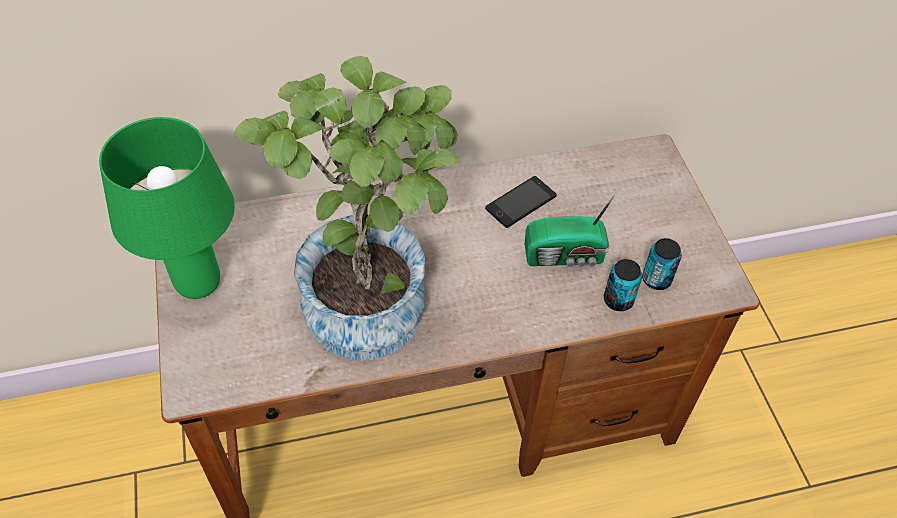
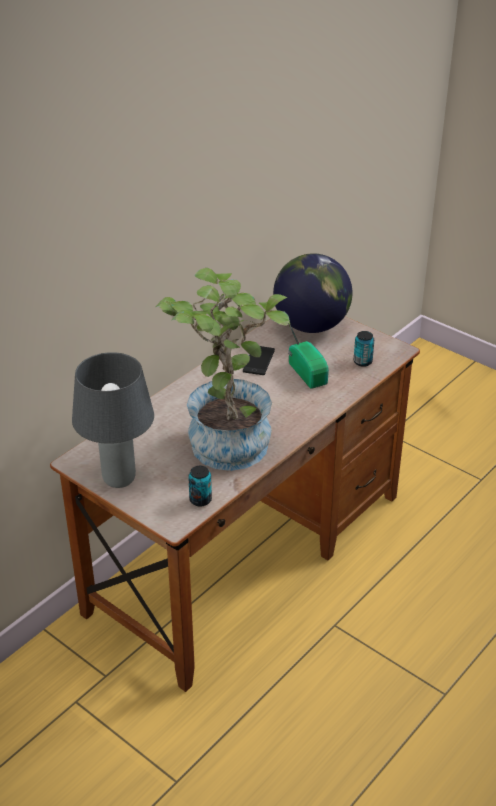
camera: 35 degrees left, 15 degrees down
green table lamp [99,117,235,299] -> grey table lamp [72,352,154,488]
radio [525,190,618,267] -> radio turned 75 degrees counterclockwise [288,325,329,389]
can [604,259,642,311] -> can moved to [188,465,212,507]
none -> globe [273,253,352,333]

